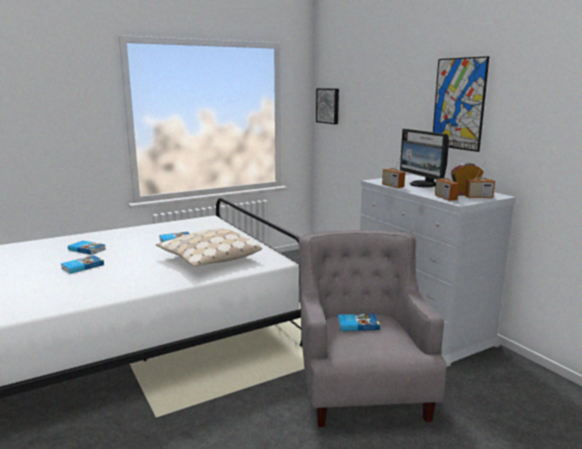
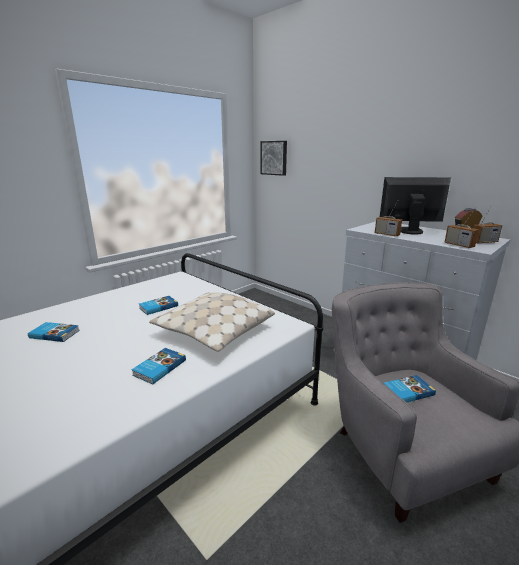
camera: 15 degrees left, 5 degrees up
book [61,255,104,274] -> book moved to [131,348,186,384]
monitor [400,129,449,187] -> monitor turned 135 degrees clockwise [380,177,451,235]
picture [433,56,489,152] -> none

